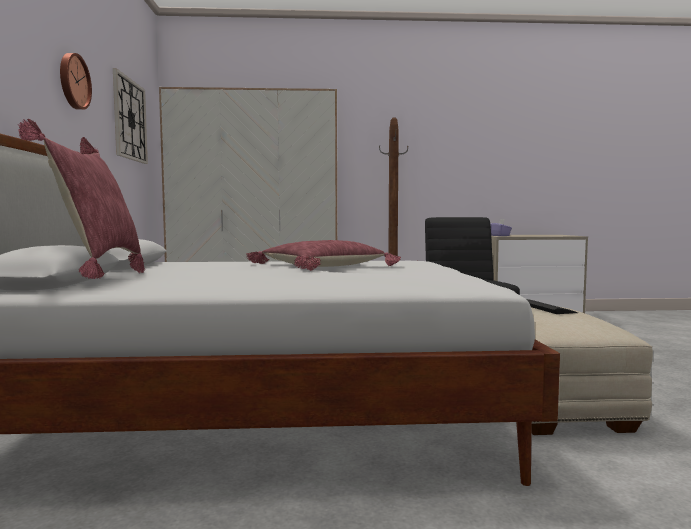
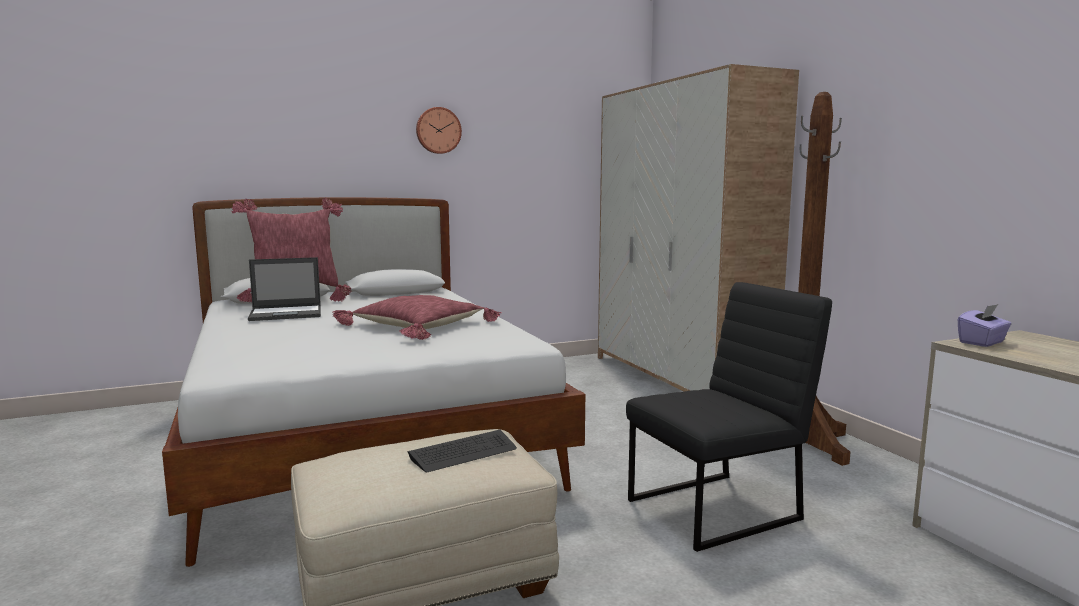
camera: 70 degrees right, 5 degrees up
wall clock [113,68,148,164] -> none
none -> laptop [248,257,321,321]

